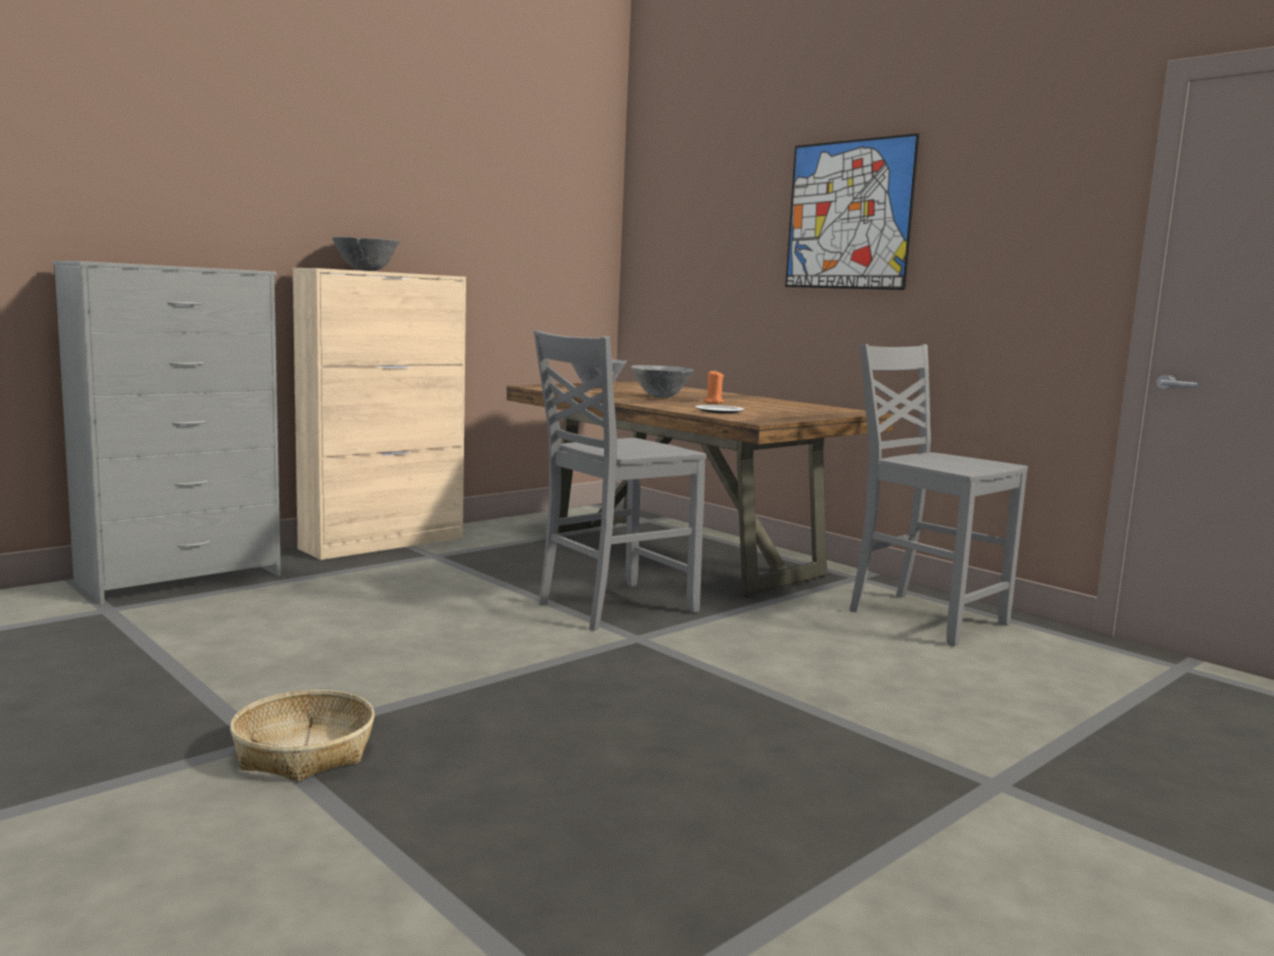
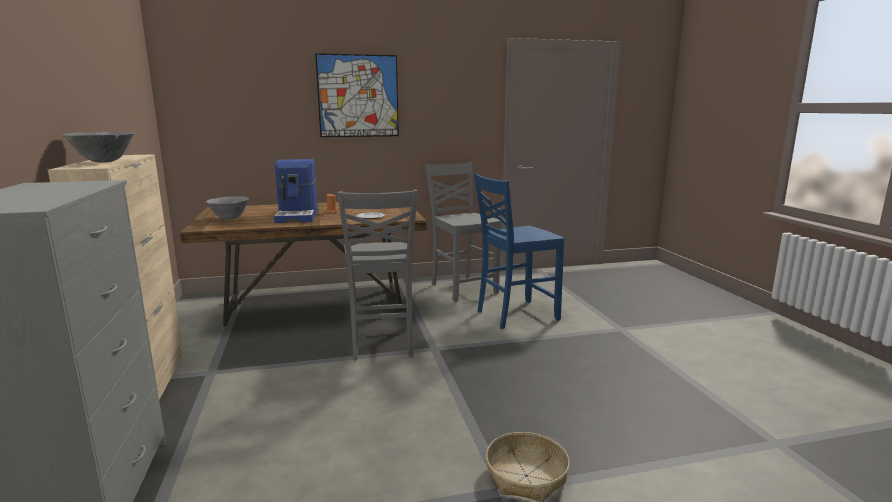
camera: 60 degrees left, 5 degrees up
grey bowl [631,365,694,398] -> coffee machine [274,159,318,223]
grey chair [850,344,1028,646] -> grey chair turned 75 degrees clockwise [425,162,502,302]
none -> blue chair [474,173,564,329]

